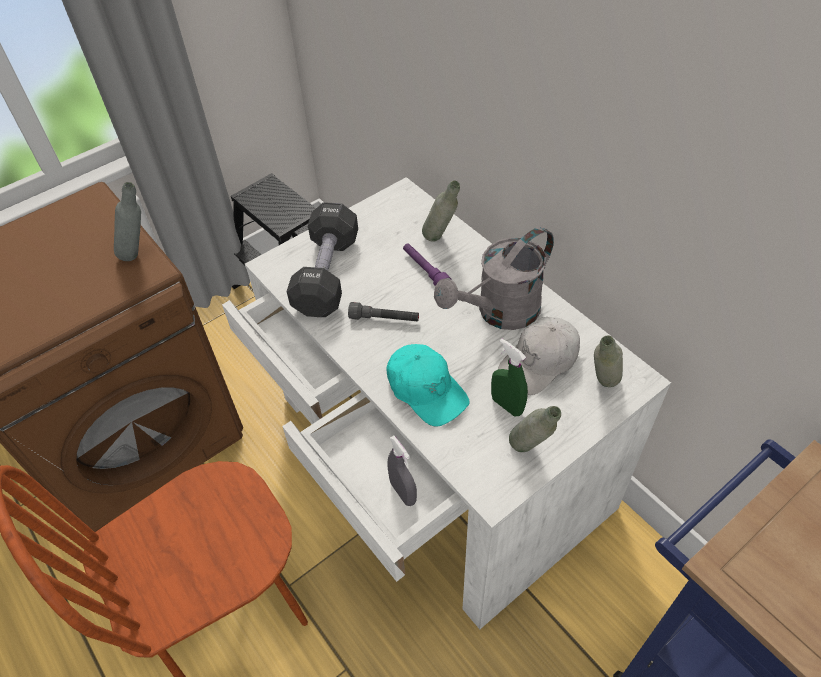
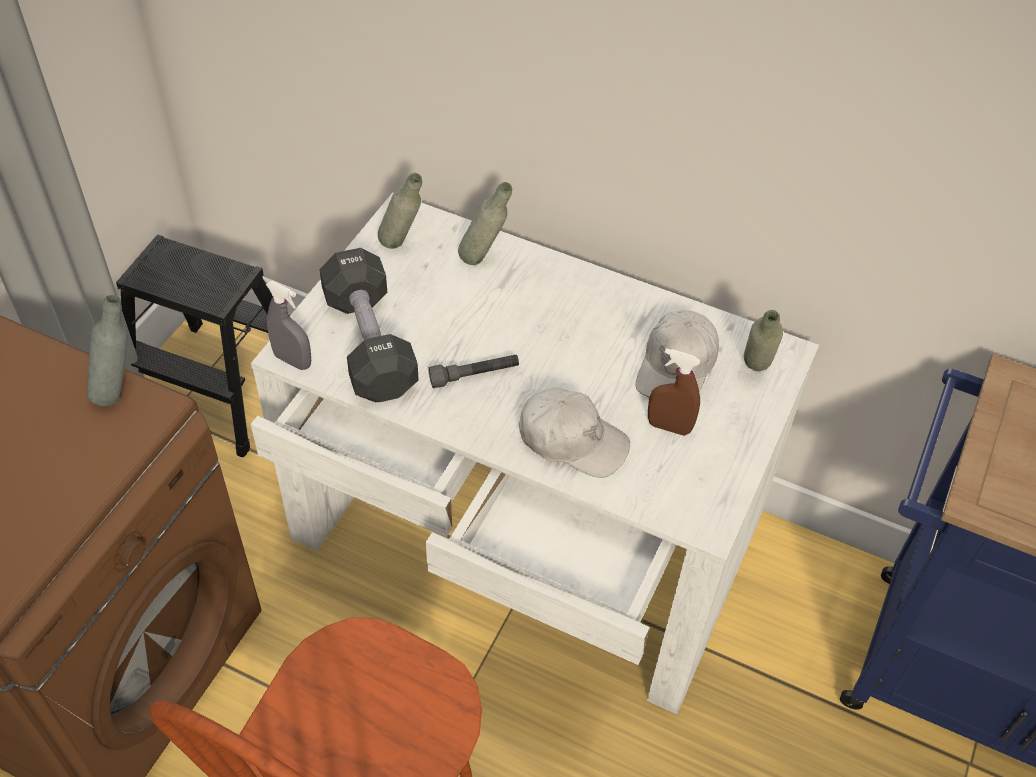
camera: 30 degrees left, 0 degrees up
turquoise cap [386,344,469,426] -> white cap [519,388,630,478]
grey spray bottle [387,436,417,506] -> grey spray bottle moved to [266,281,311,370]
purple flashlight [403,243,452,286] -> none
grey watering can [434,227,554,330] -> none
green spray bottle [491,339,528,416] -> brown spray bottle [648,348,700,436]
grey bottle [509,406,561,452] -> grey bottle moved to [378,173,422,249]

